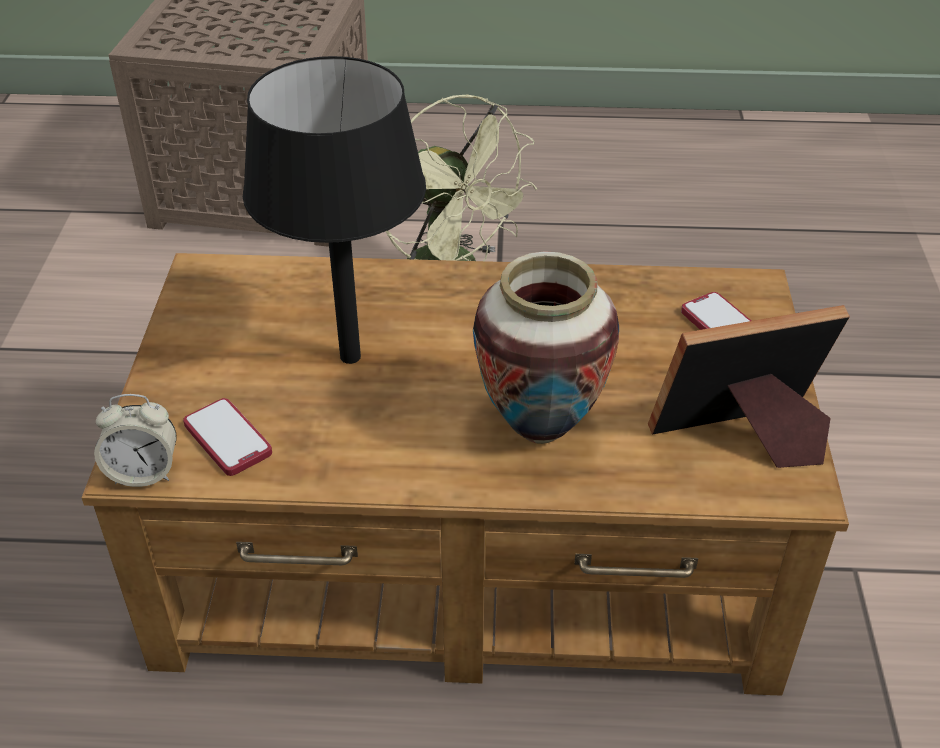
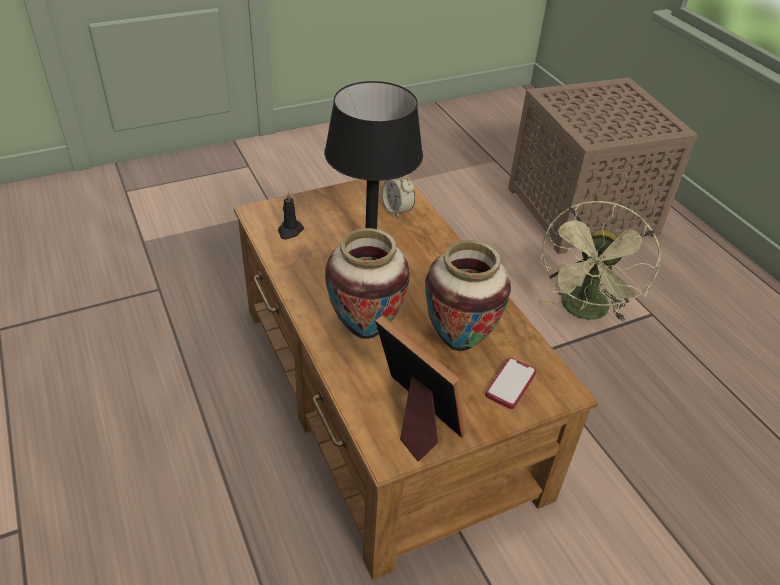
camera: 60 degrees right, 0 degrees up
alarm clock [94,394,177,487] -> alarm clock moved to [382,175,415,218]
phone [183,398,272,476] -> black candle [278,192,304,239]
none -> vase [425,240,511,351]

